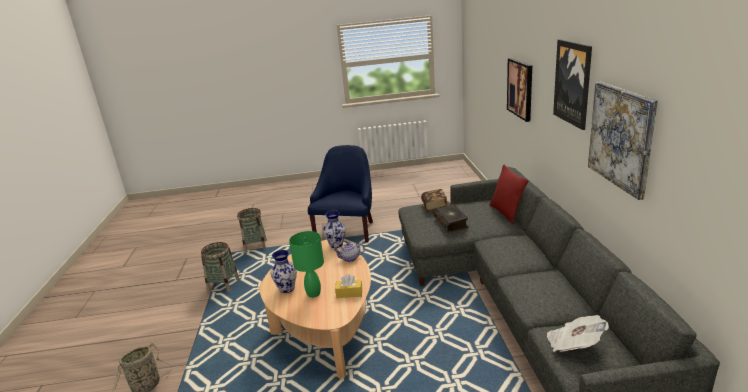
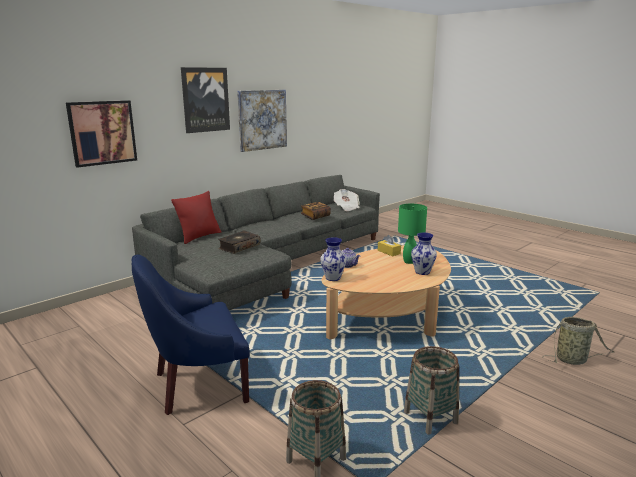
camera: 130 degrees left, 5 degrees down
book [421,189,448,212] -> book moved to [301,202,331,220]

